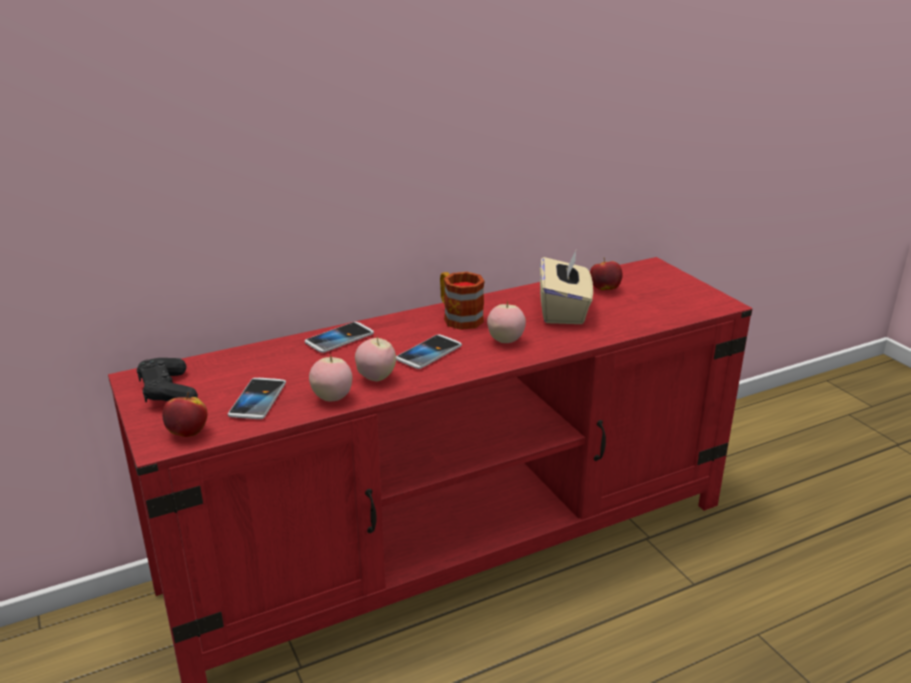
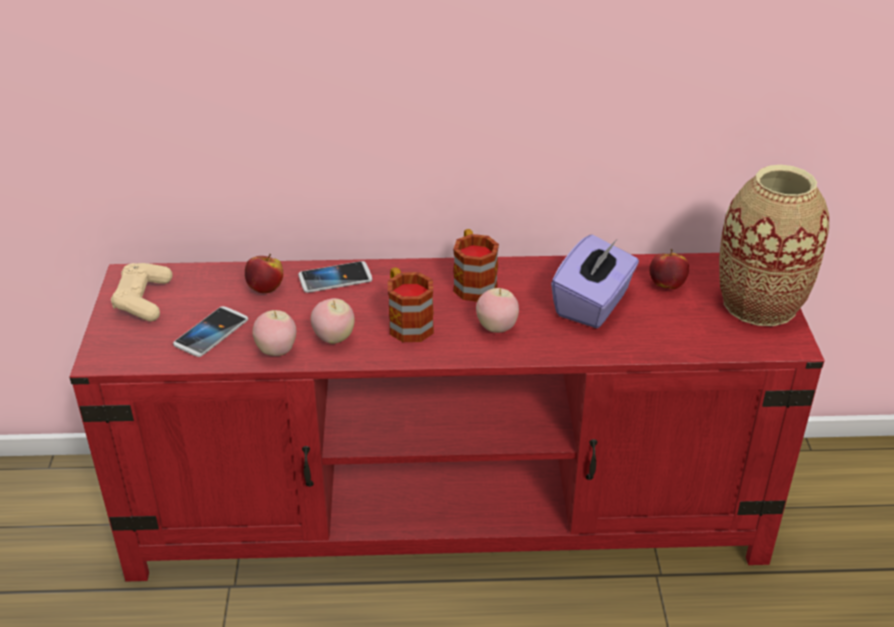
camera: 25 degrees right, 10 degrees up
black game controller [137,358,198,402] -> beige game controller [111,263,173,321]
apple [162,392,208,437] -> apple moved to [245,254,283,293]
phone [396,335,462,369] -> mug [388,267,434,342]
beige tissue box [540,248,593,324] -> purple tissue box [551,235,639,328]
none -> vase [719,165,829,326]

